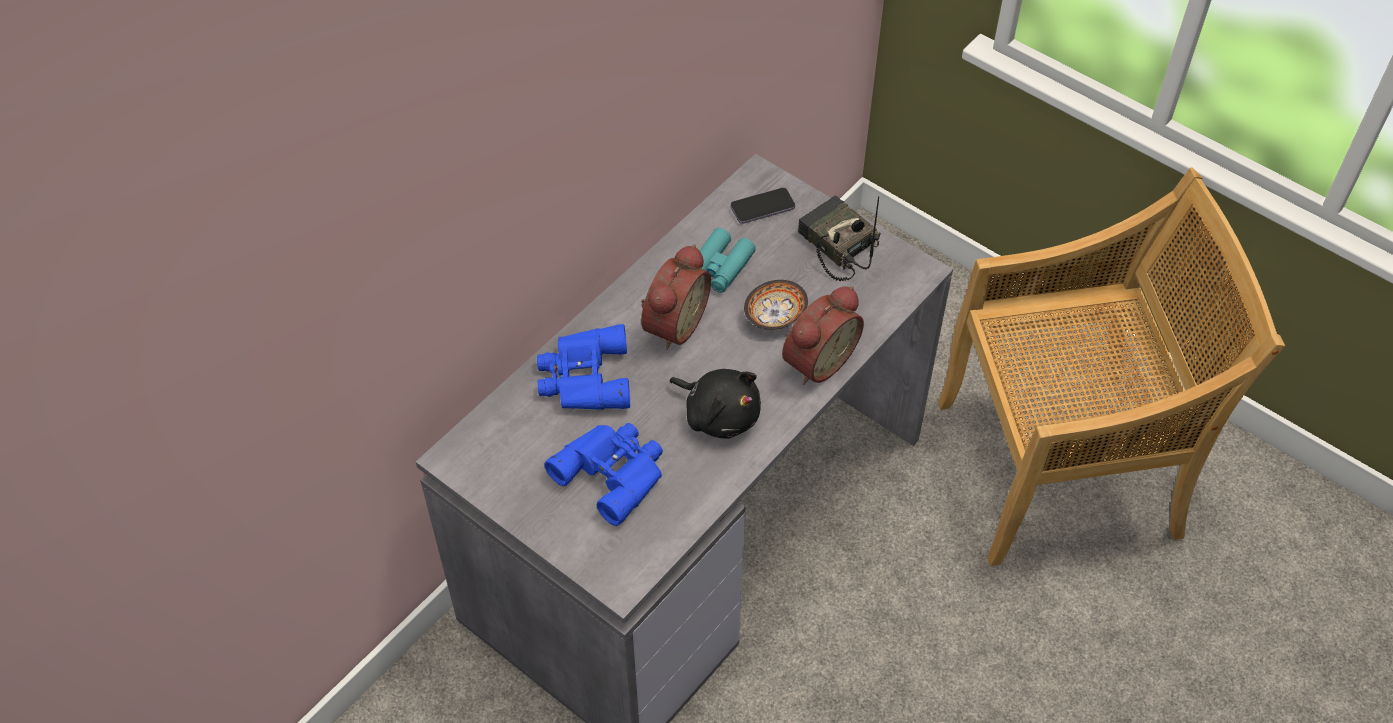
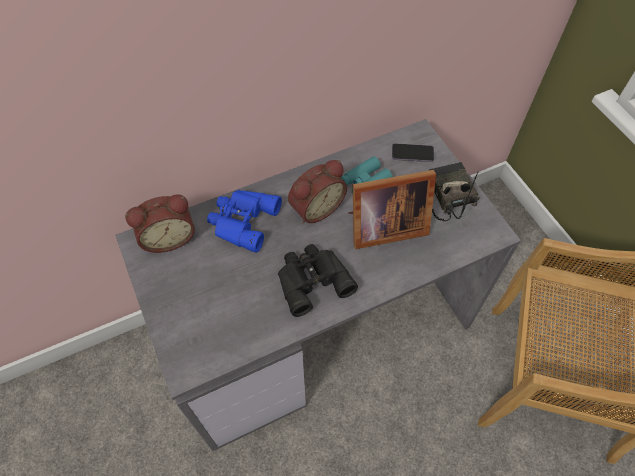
camera: 25 degrees right, 5 degrees up
blue binoculars [545,423,663,526] -> none
black plush toy [669,369,761,439] -> black binoculars [278,244,358,317]
bowl [744,280,808,330] -> picture frame [348,170,436,249]
alarm clock [782,286,864,385] -> alarm clock moved to [125,195,195,253]

